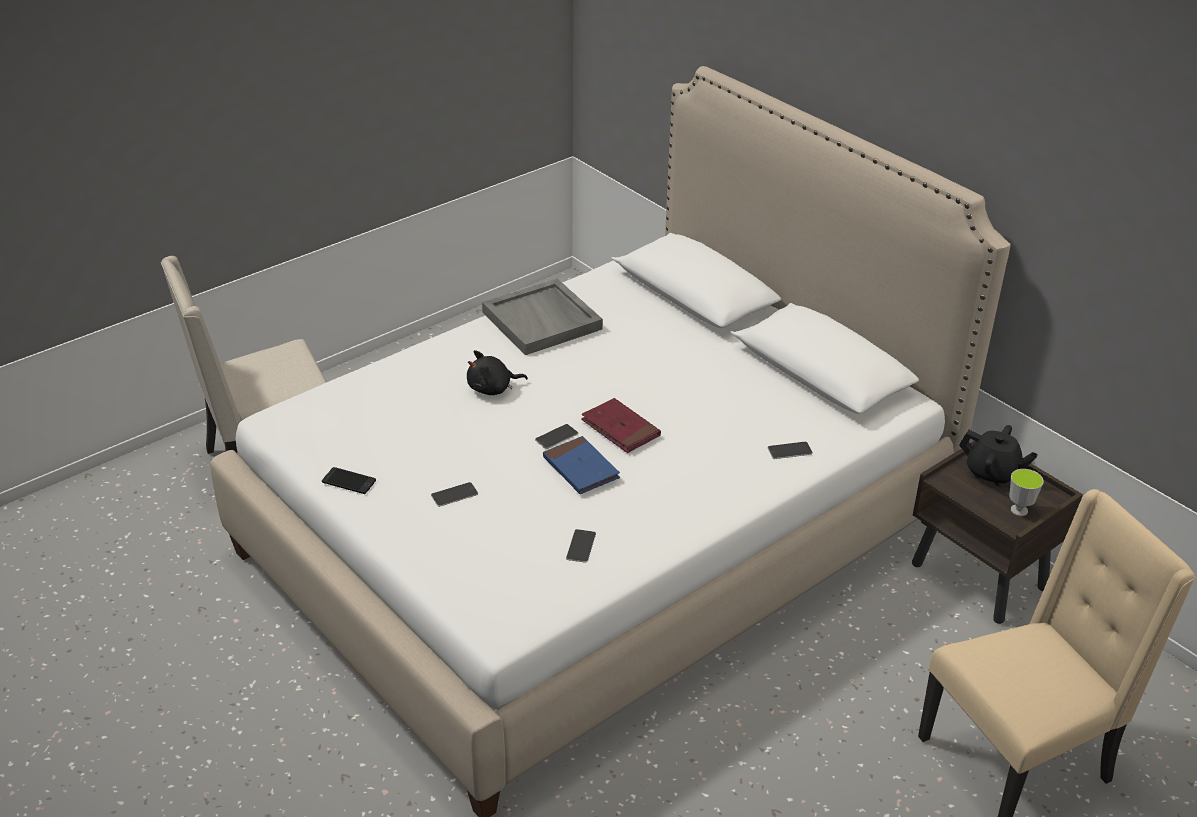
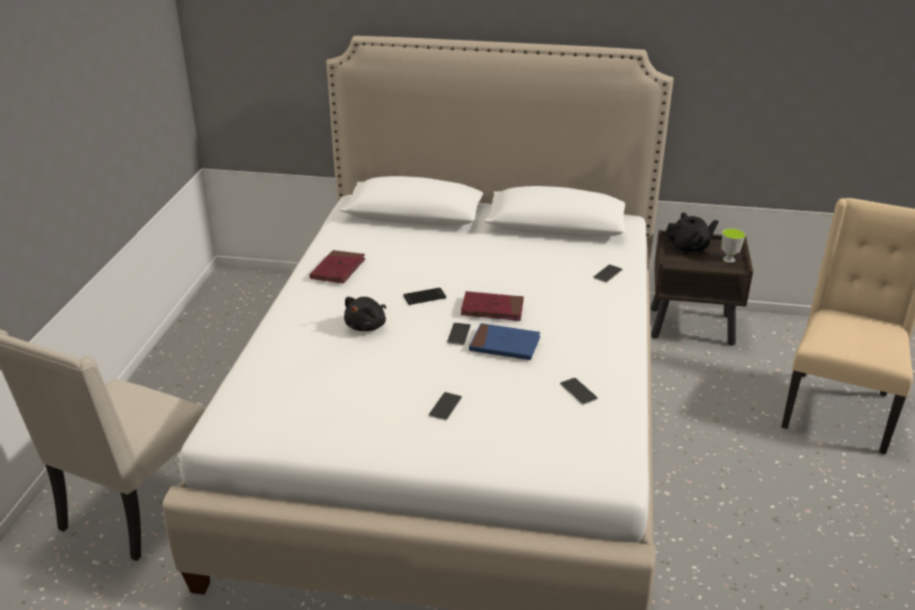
camera: 40 degrees left, 5 degrees down
phone [322,467,376,494] -> phone moved to [403,288,446,305]
grey tray [482,279,603,355] -> red book [310,250,366,284]

